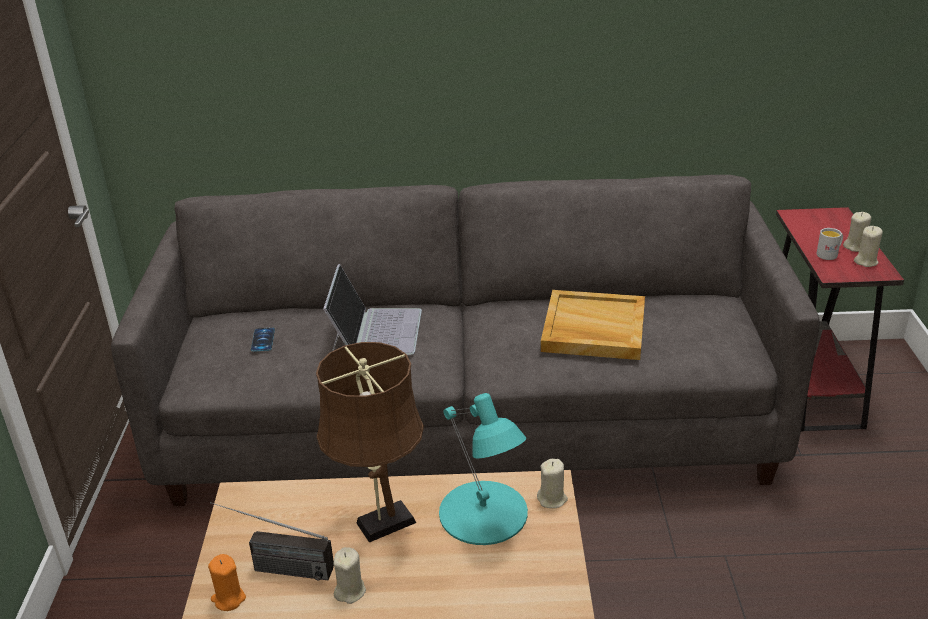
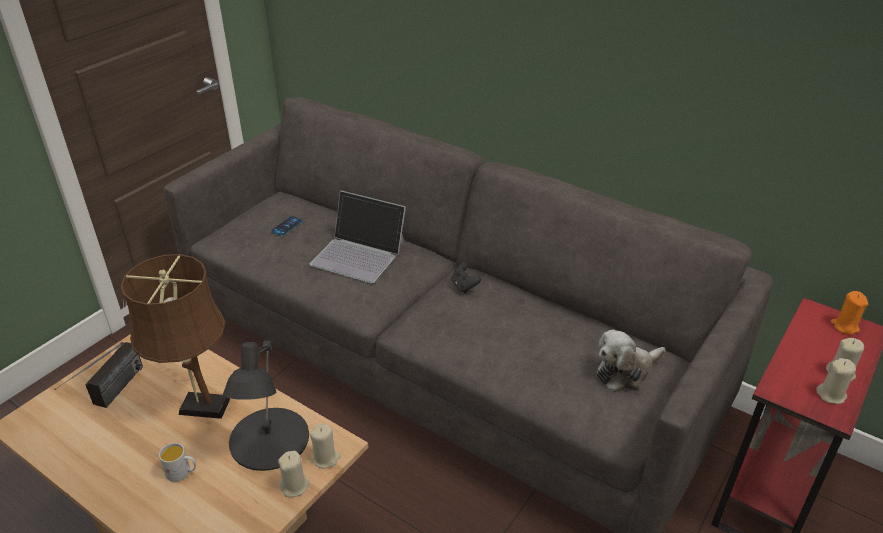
camera: 35 degrees right, 5 degrees up
orange candle [208,554,246,611] -> orange candle moved to [831,291,868,335]
radio [210,502,334,581] -> radio turned 120 degrees counterclockwise [54,342,143,408]
laptop [323,264,422,355] -> laptop turned 75 degrees clockwise [309,191,406,283]
beige candle [334,547,366,604] -> beige candle moved to [278,451,310,497]
turquoise table lamp [439,393,528,545] -> black table lamp [223,341,309,471]
beige tray [541,290,645,360] -> none
white mug [816,228,843,260] -> white mug moved to [159,443,196,482]
none -> black game controller [451,262,481,293]
none -> plush toy [596,329,665,392]

